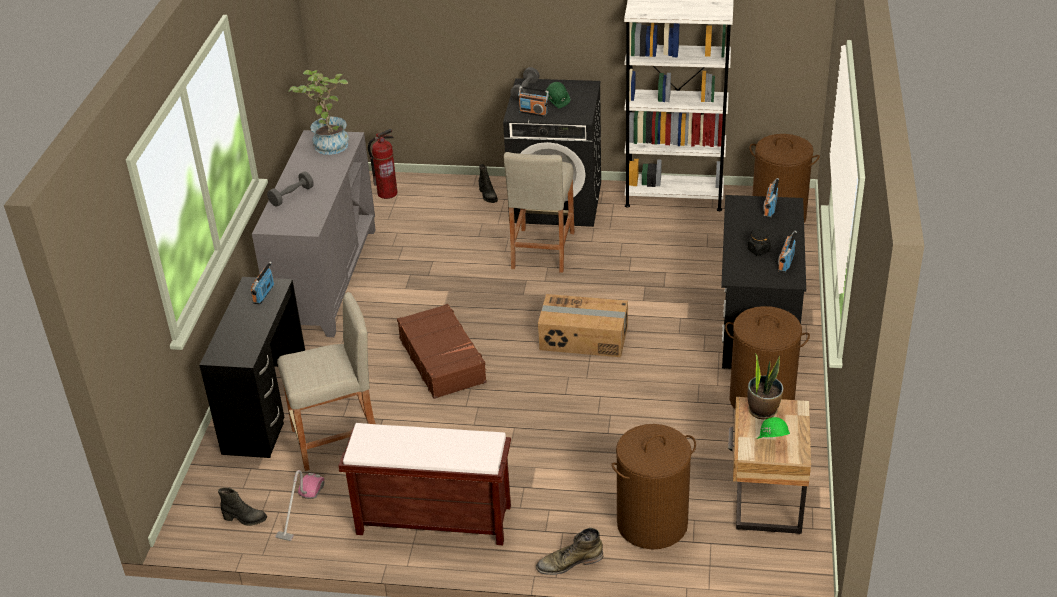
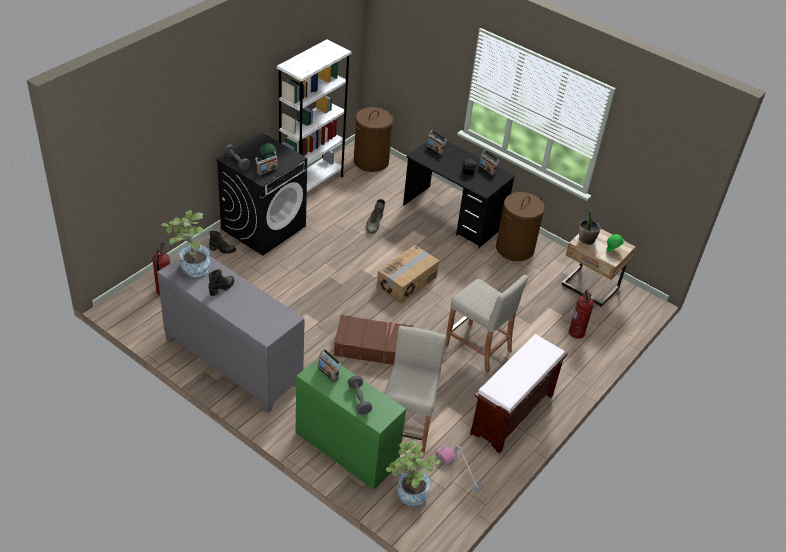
camera: 65 degrees left, 5 degrees up
black desk [199,277,305,458] -> green desk [296,353,406,489]
black boot [218,488,267,526] -> black boot moved to [208,269,234,296]
grey dumbbell [267,171,314,207] -> grey dumbbell moved to [348,376,372,415]
beige stool [504,152,574,273] -> beige stool moved to [445,275,528,373]
green boot [536,528,603,575] -> green boot moved to [366,199,385,235]
brown laundry basket [611,424,696,549] -> fire extinguisher [569,290,594,339]
none -> potted plant [386,440,440,506]

